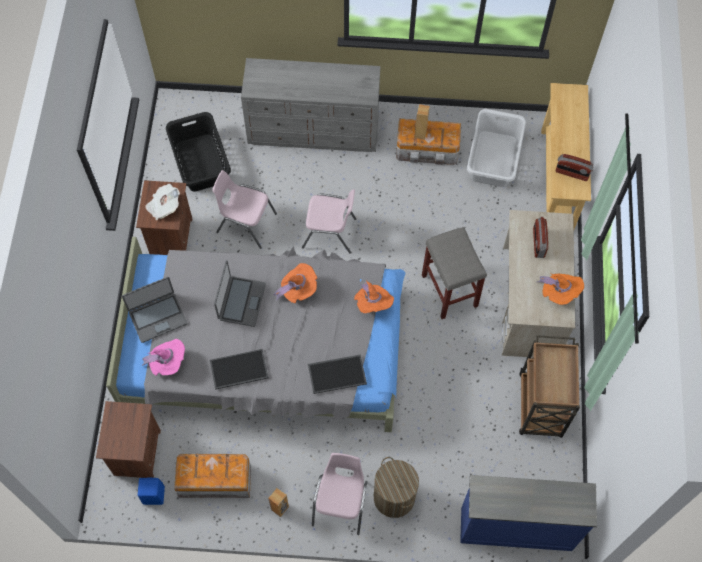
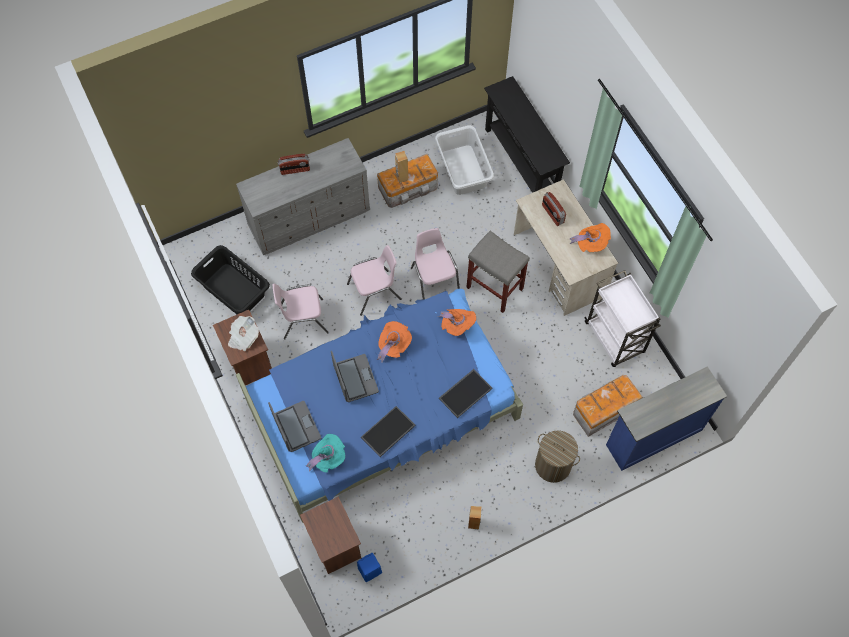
camera: 30 degrees left, 0 degrees up
grey bed [106,237,405,432] -> blue bed [236,289,523,523]
laptop [122,277,187,343] -> laptop turned 60 degrees counterclockwise [268,401,321,452]
pink hat [142,339,185,376] -> turquoise hat [306,434,345,473]
storage box [174,454,251,498] -> storage box moved to [573,375,643,437]
pink chair [312,453,368,535] -> pink chair moved to [411,228,460,299]
brown cart [519,335,580,438] -> white cart [584,270,661,367]
beige console table [541,83,591,229] -> black console table [484,76,570,193]
radio [556,154,594,181] -> radio moved to [277,154,310,175]

